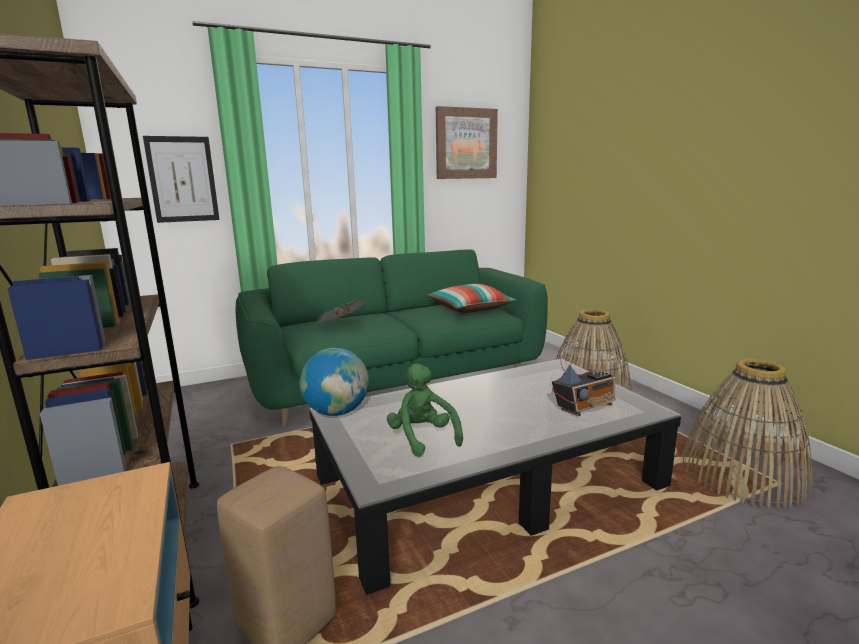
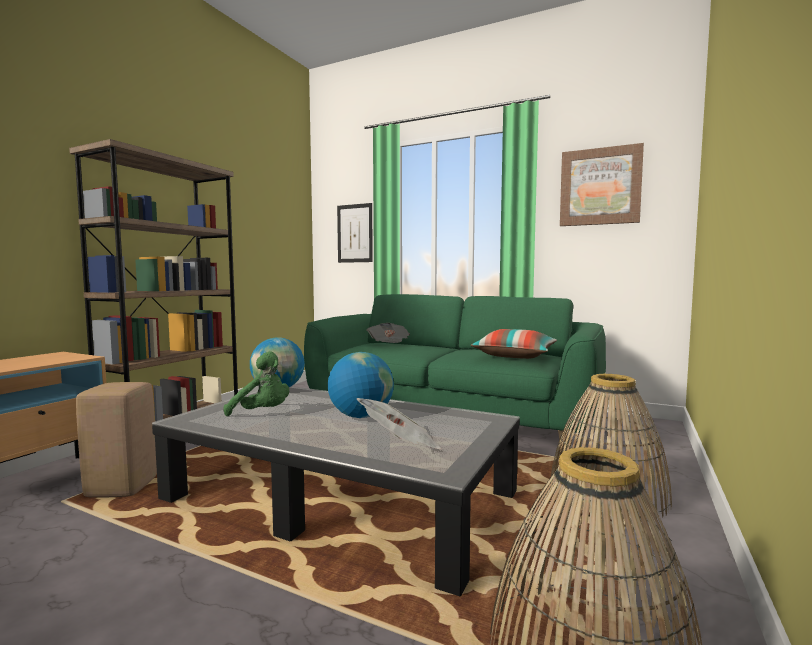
camera: 50 degrees right, 10 degrees down
green plush toy [387,364,463,457] -> green plush toy turned 90 degrees clockwise [223,352,289,416]
radio [552,345,616,416] -> newspaper [356,398,442,449]
none -> globe [328,352,394,418]

